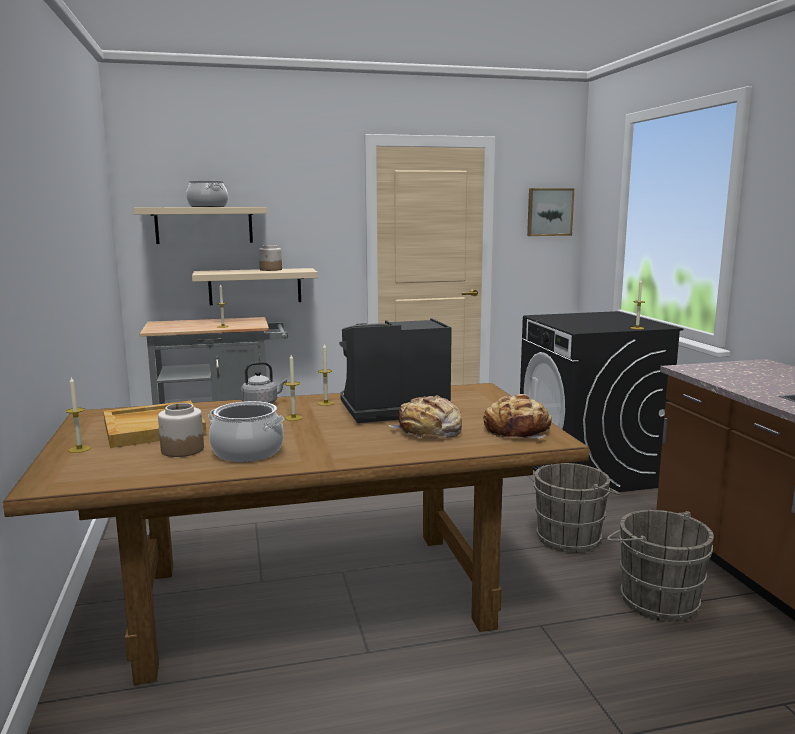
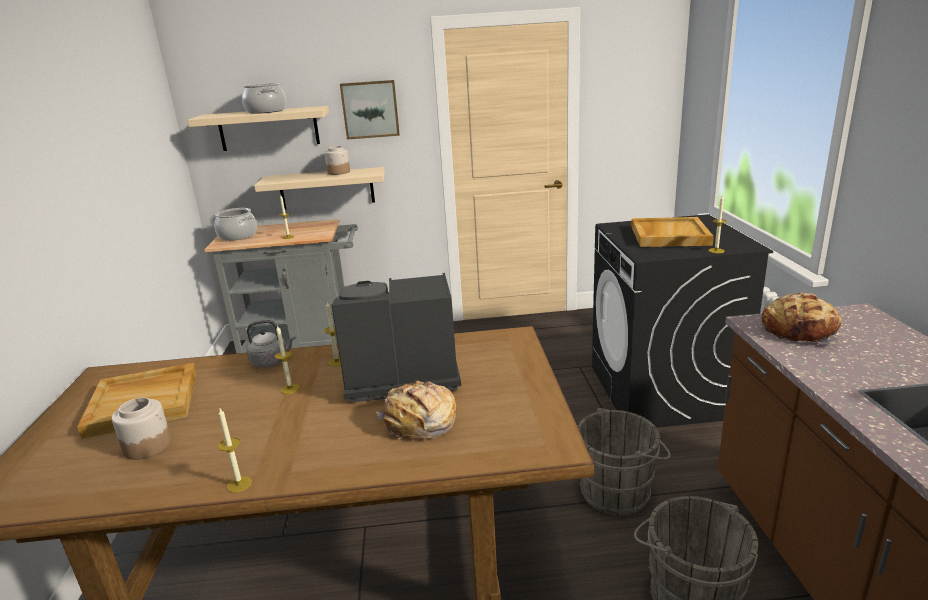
camera: 10 degrees right, 10 degrees up
candle [66,376,91,453] -> candle moved to [218,409,252,493]
cooking pot [208,401,284,462] -> cooking pot moved to [214,208,257,241]
bread [483,394,552,439] -> bread moved to [762,293,842,345]
picture [527,188,575,236] -> picture moved to [340,80,400,140]
none -> beige tray [631,217,714,247]

